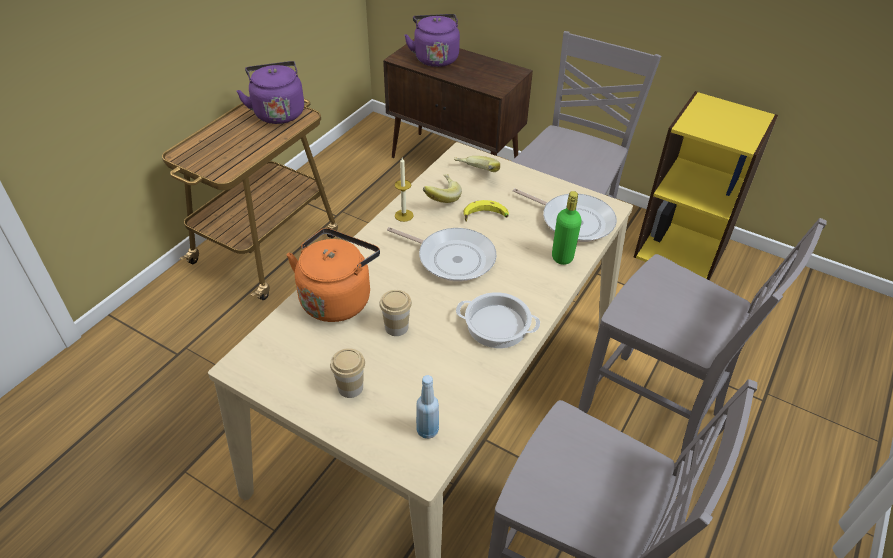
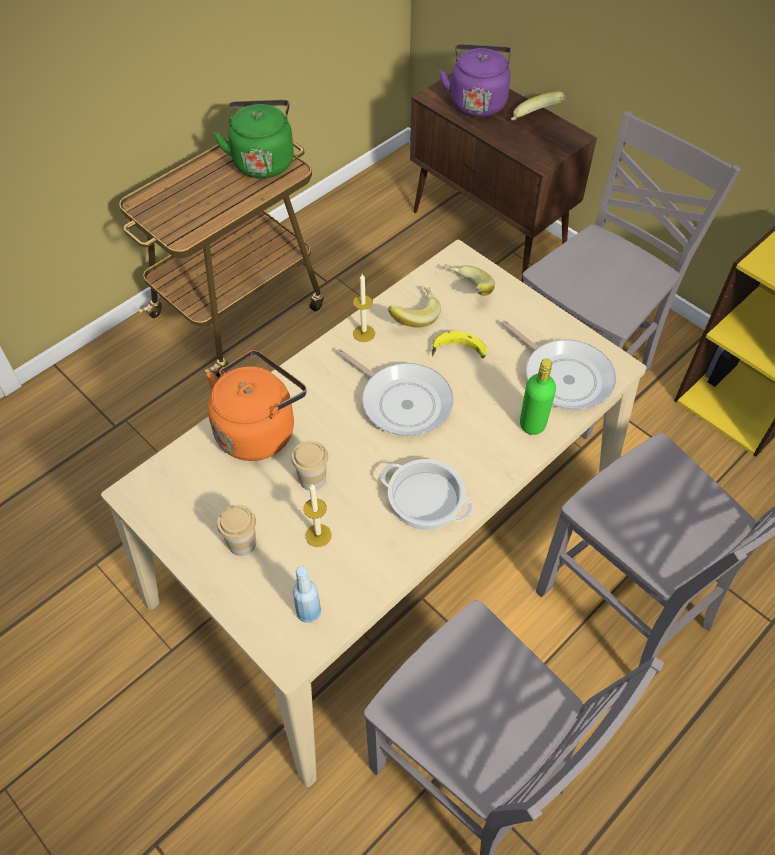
camera: 15 degrees right, 10 degrees up
purple kettle [236,61,304,124] -> green kettle [213,100,294,178]
none -> candle [303,484,332,547]
none -> banana [511,91,566,120]

